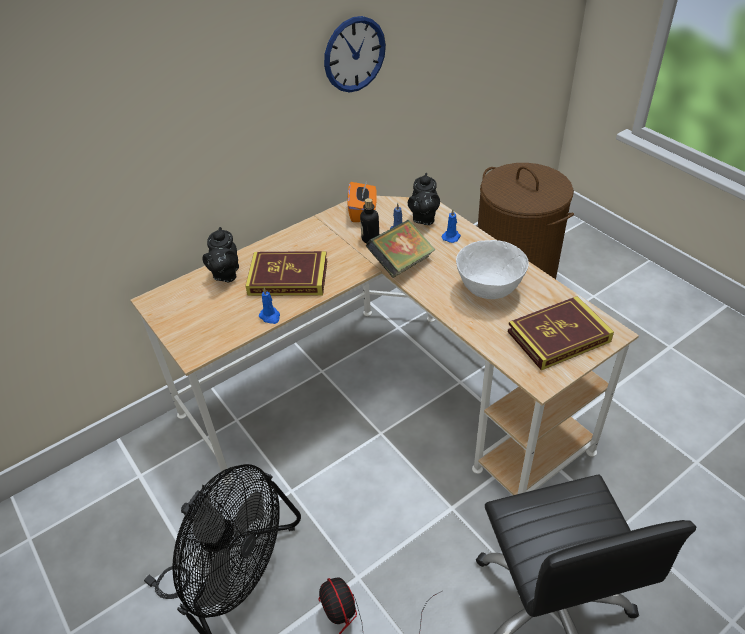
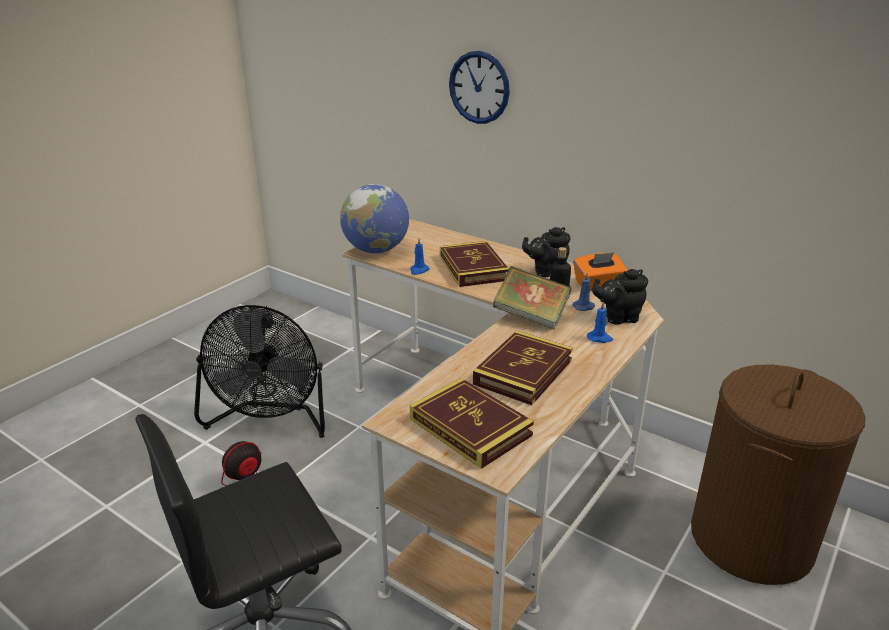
camera: 70 degrees right, 15 degrees down
black teapot [202,227,239,282] -> black teapot moved to [522,227,570,277]
wall clock [324,16,386,93] -> wall clock moved to [449,51,510,124]
white bowl [456,240,529,299] -> book [473,331,573,405]
none -> globe [340,184,409,254]

